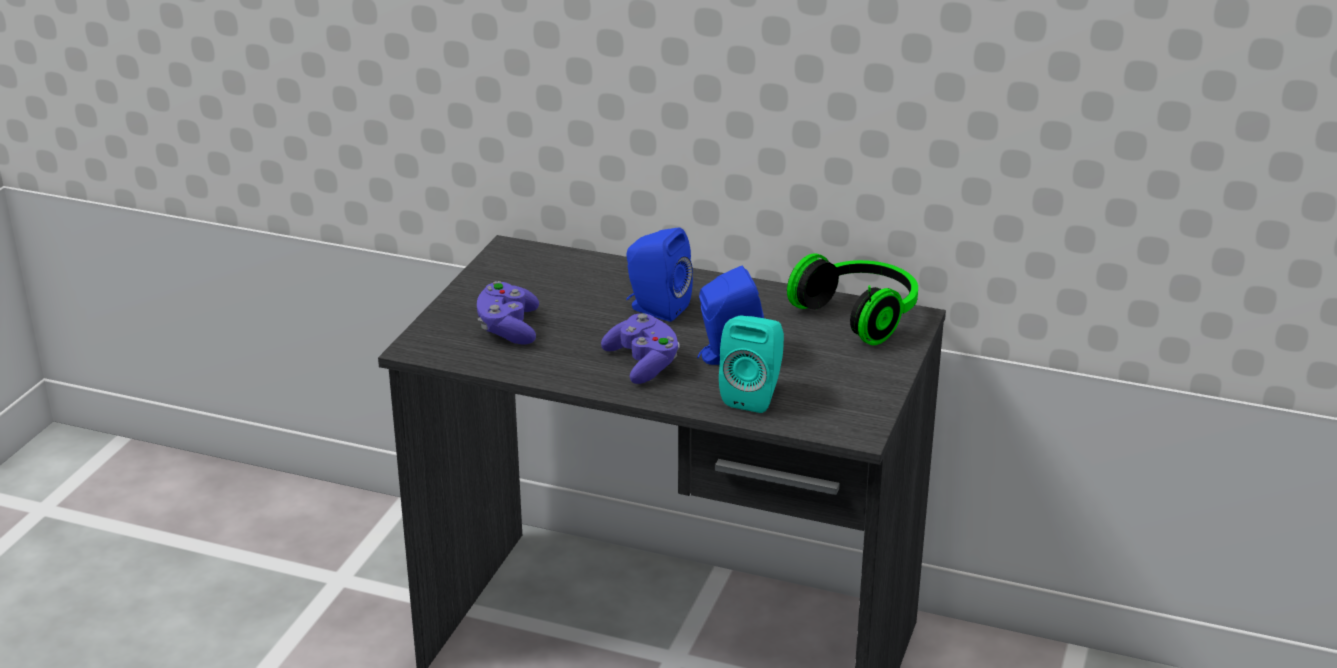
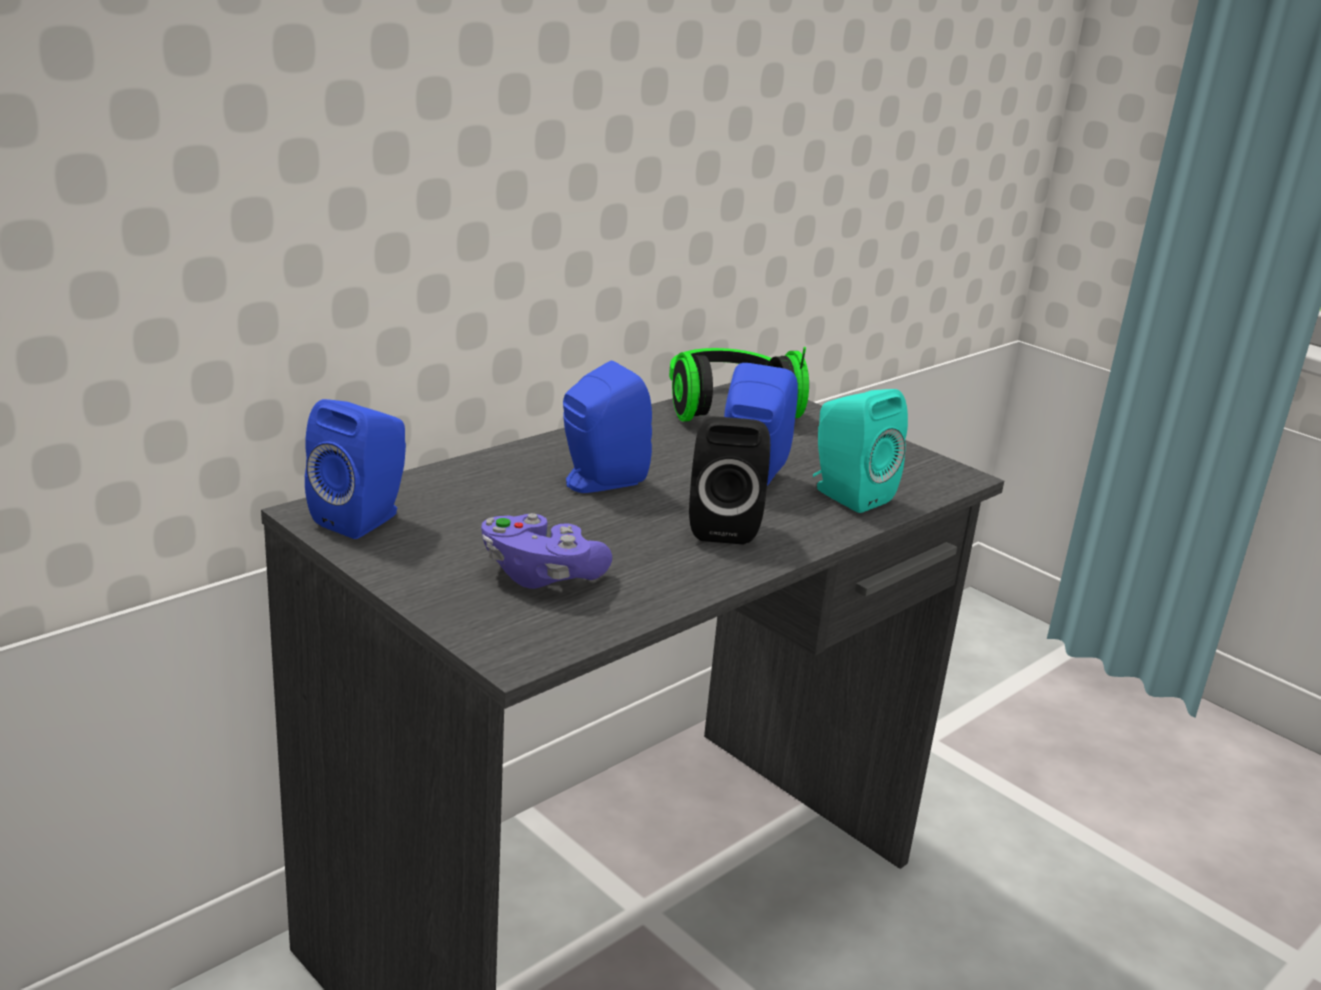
camera: 65 degrees left, 5 degrees down
purple game controller [601,313,680,384] -> black speaker [689,416,770,545]
none -> blue speaker [305,399,406,539]

